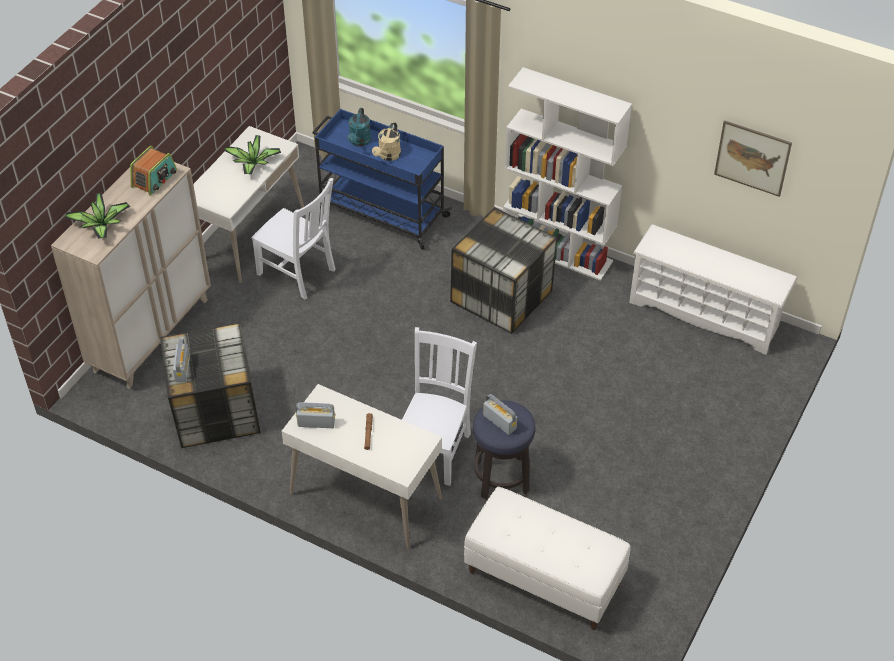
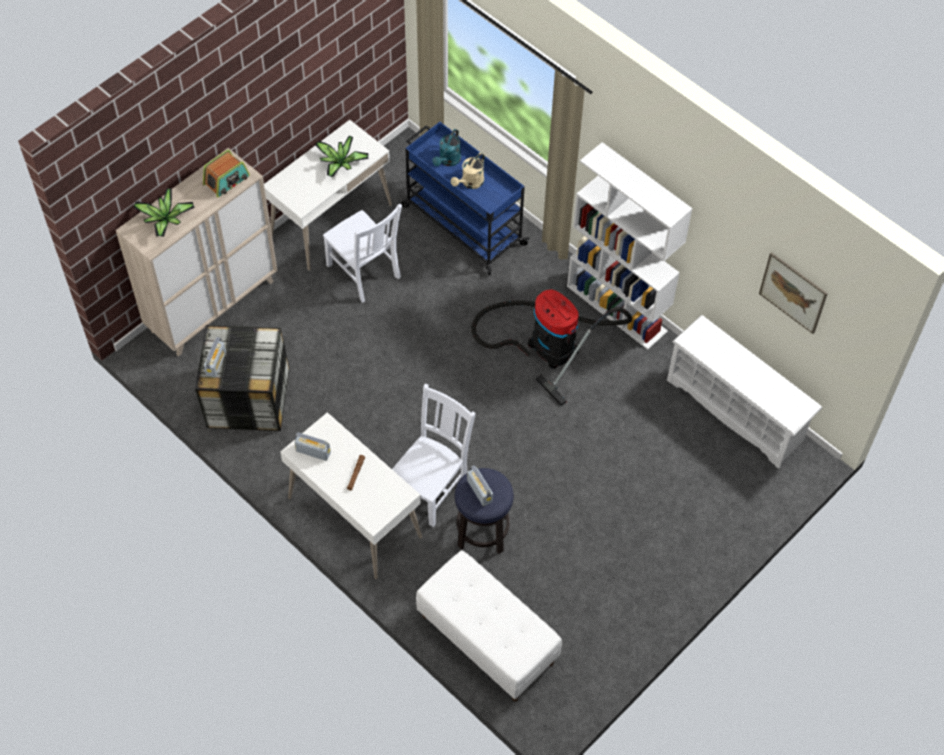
camera: 15 degrees right, 10 degrees up
storage box [450,207,557,334] -> vacuum cleaner [471,289,632,406]

